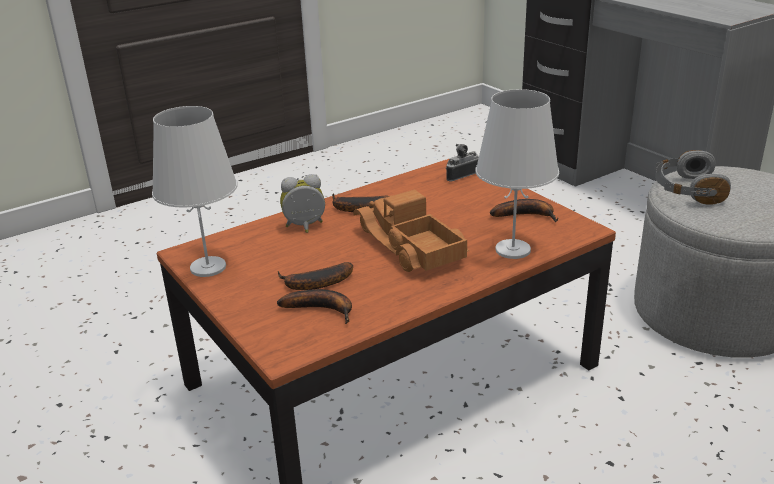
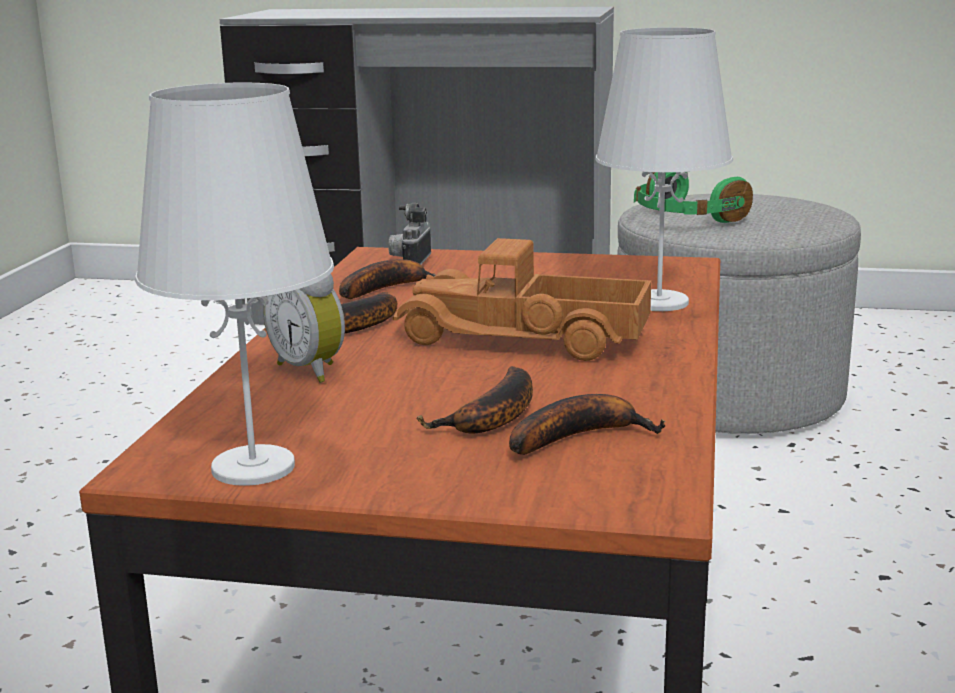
camera: 45 degrees left, 10 degrees down
alarm clock [280,174,325,233] -> alarm clock turned 75 degrees counterclockwise [263,274,345,383]
banana [490,199,559,222] -> banana moved to [339,259,436,299]
grey headphones [654,150,731,205] -> green headphones [634,172,753,223]

